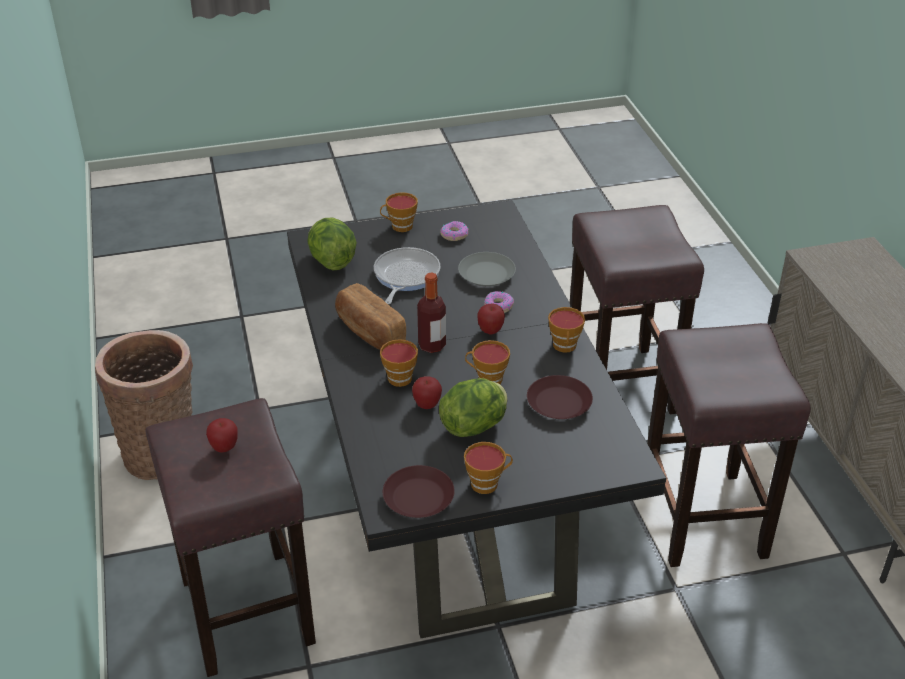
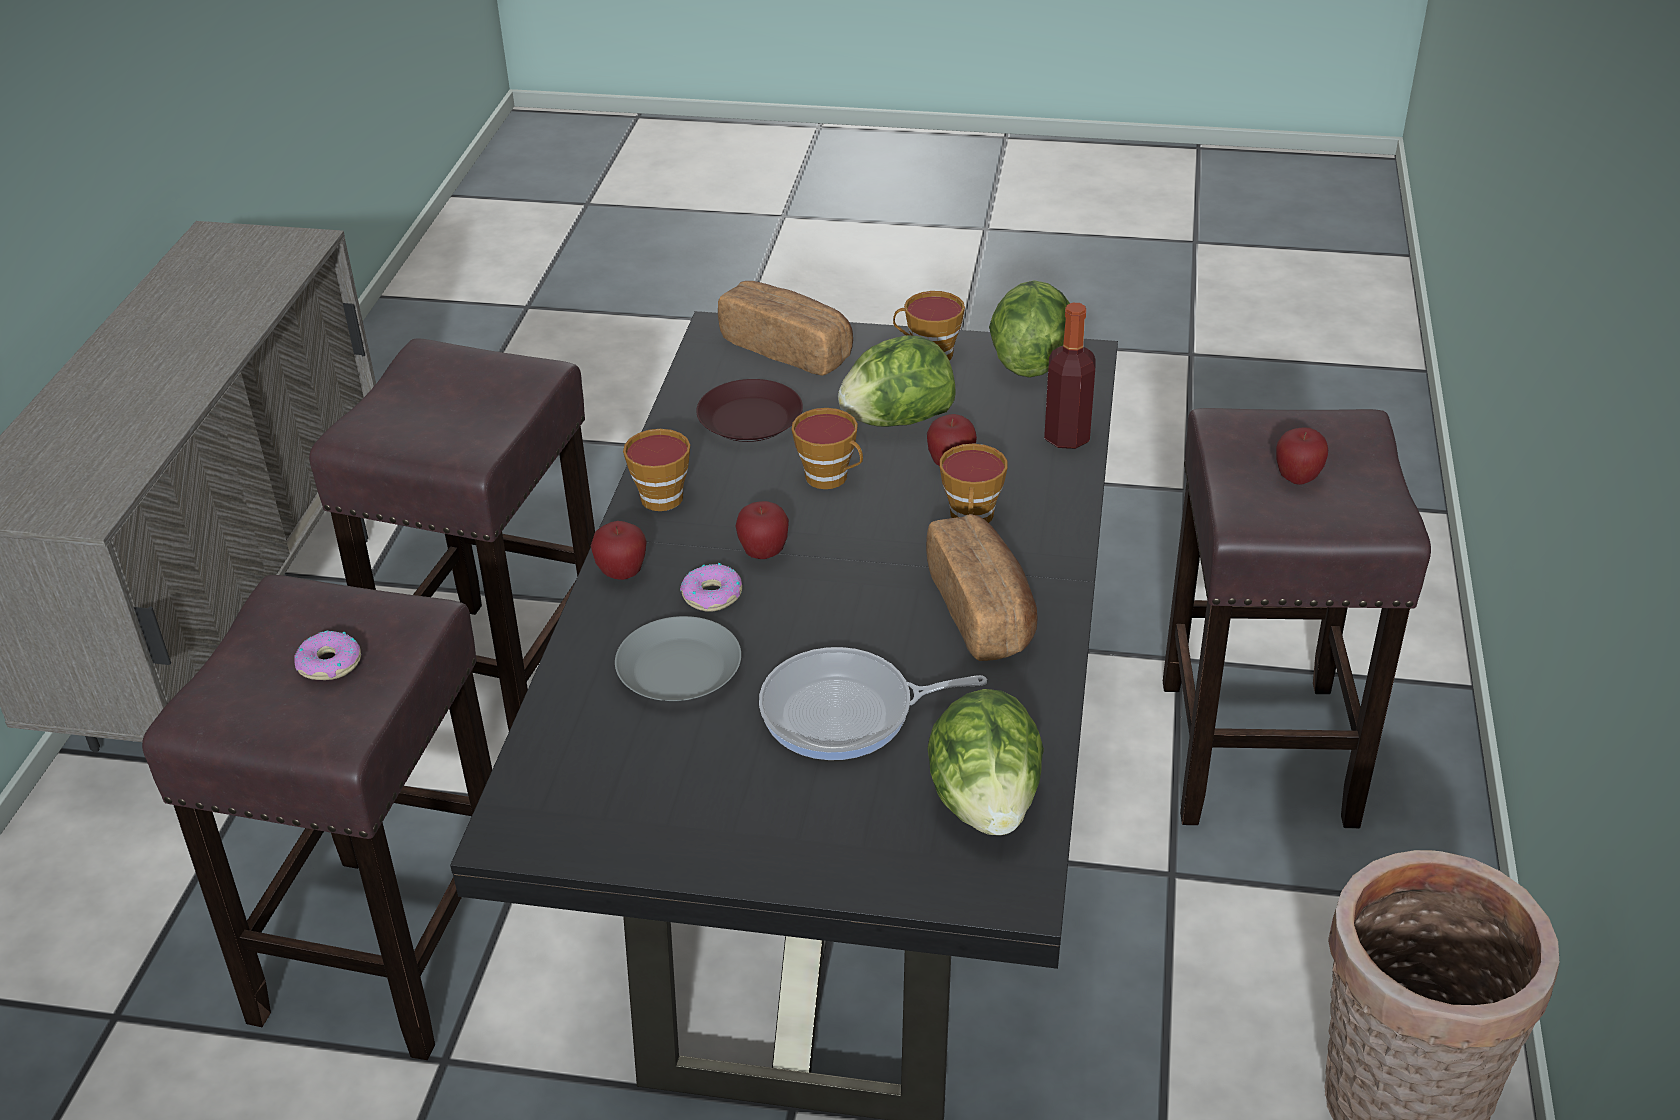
camera: 155 degrees left, 0 degrees up
frying pan [374,247,440,304] -> frying pan turned 45 degrees clockwise [759,647,987,760]
cup [380,192,418,232] -> none
brown plate [383,465,455,518] -> lettuce [989,280,1070,378]
bottle [417,272,446,353] -> bottle moved to [1044,303,1096,449]
donut [440,221,468,241] -> donut moved to [295,631,361,680]
none -> apple [591,521,647,580]
none -> bread [718,281,853,376]

